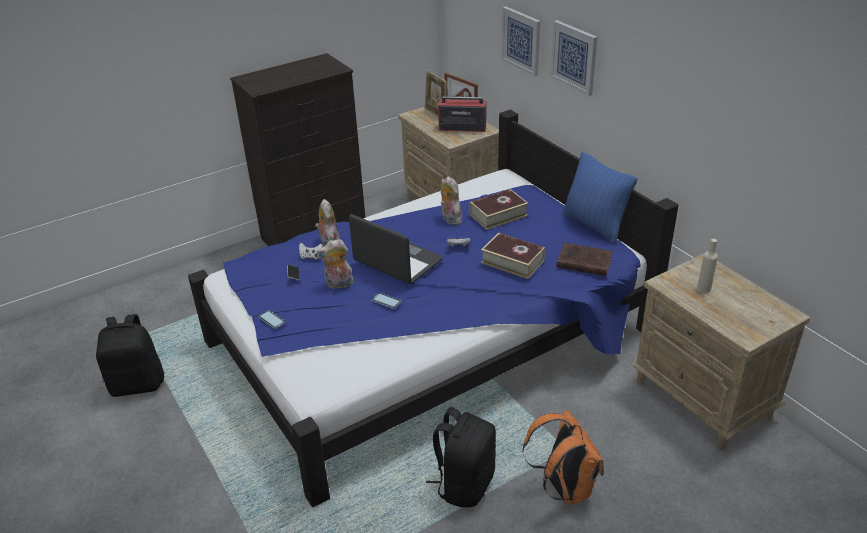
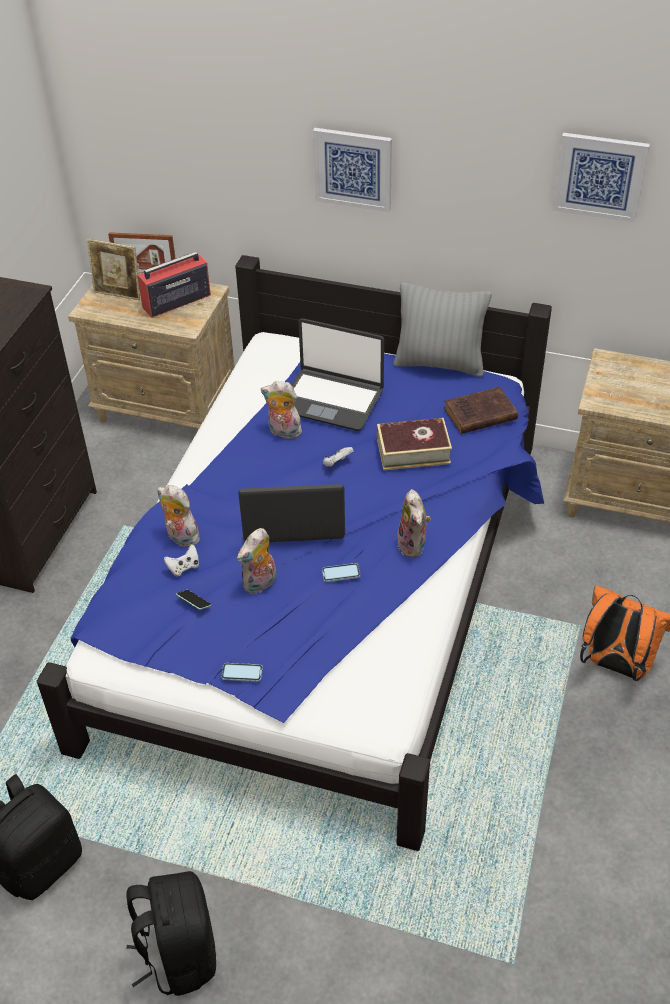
camera: 40 degrees left, 10 degrees up
black backpack [426,407,496,507] -> black backpack moved to [126,871,216,996]
book [469,189,528,230] -> laptop [291,318,384,431]
picture [501,6,541,77] -> picture moved to [552,133,650,223]
blue pillow [562,152,638,244] -> grey pillow [393,282,492,377]
beige bottle [697,239,718,293] -> none
none -> plush toy [397,489,431,558]

